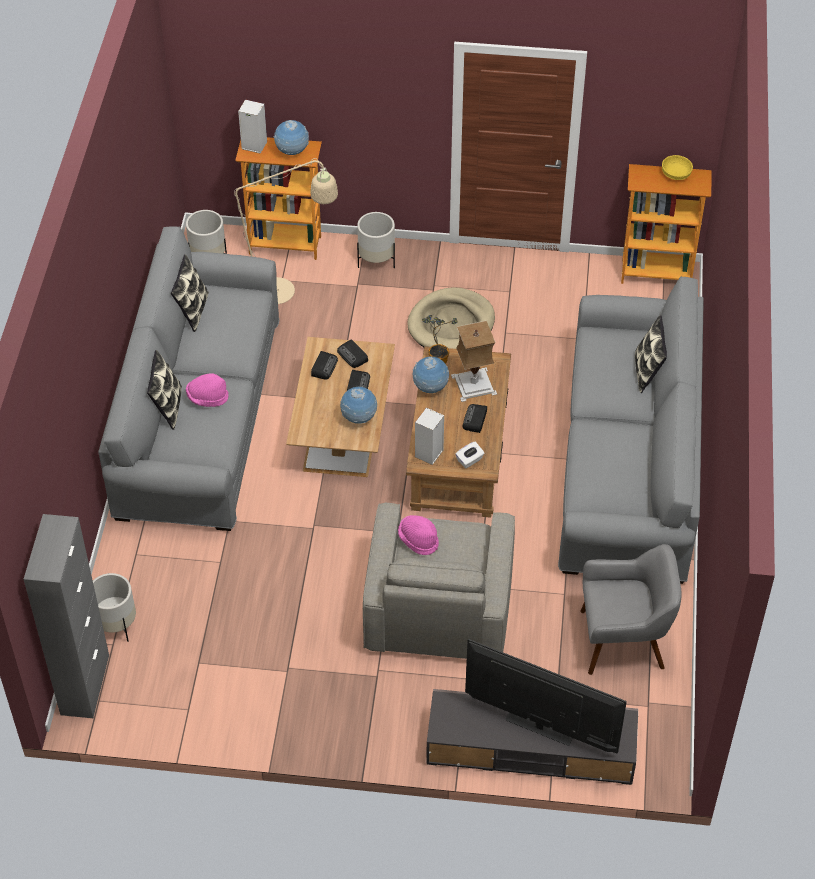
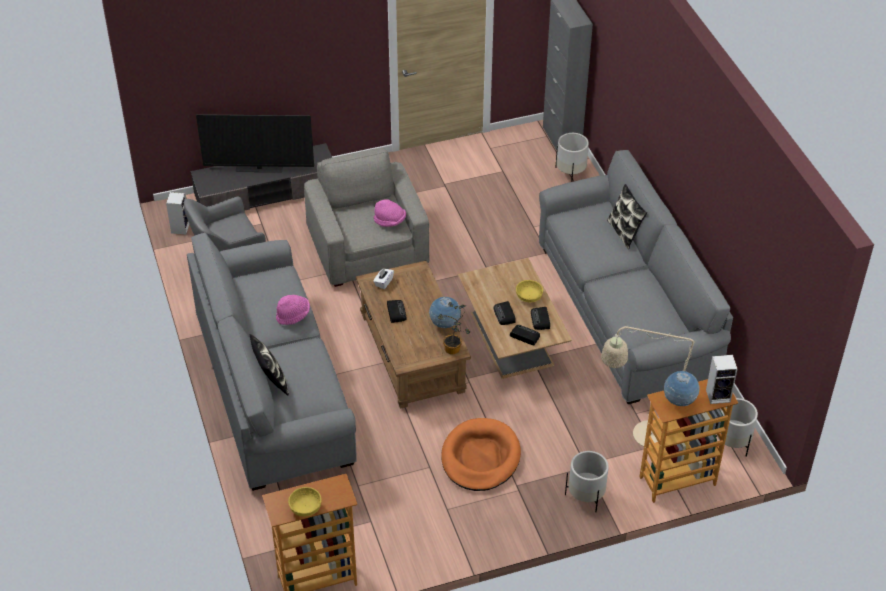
camera: 155 degrees right, 5 degrees down
pillow [171,254,209,332] -> none
pink hat [186,374,229,407] -> pink hat moved to [276,295,310,325]
globe [340,387,377,424] -> none
beige dog bed [407,287,495,349] -> orange dog bed [441,418,521,491]
speaker [415,408,444,465] -> speaker moved to [166,192,189,234]
table lamp [451,321,497,402] -> none
none -> yellow bowl [516,280,543,302]

